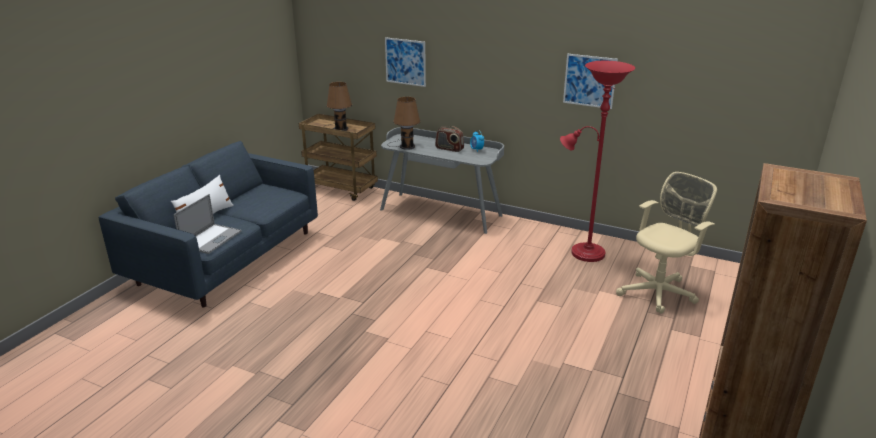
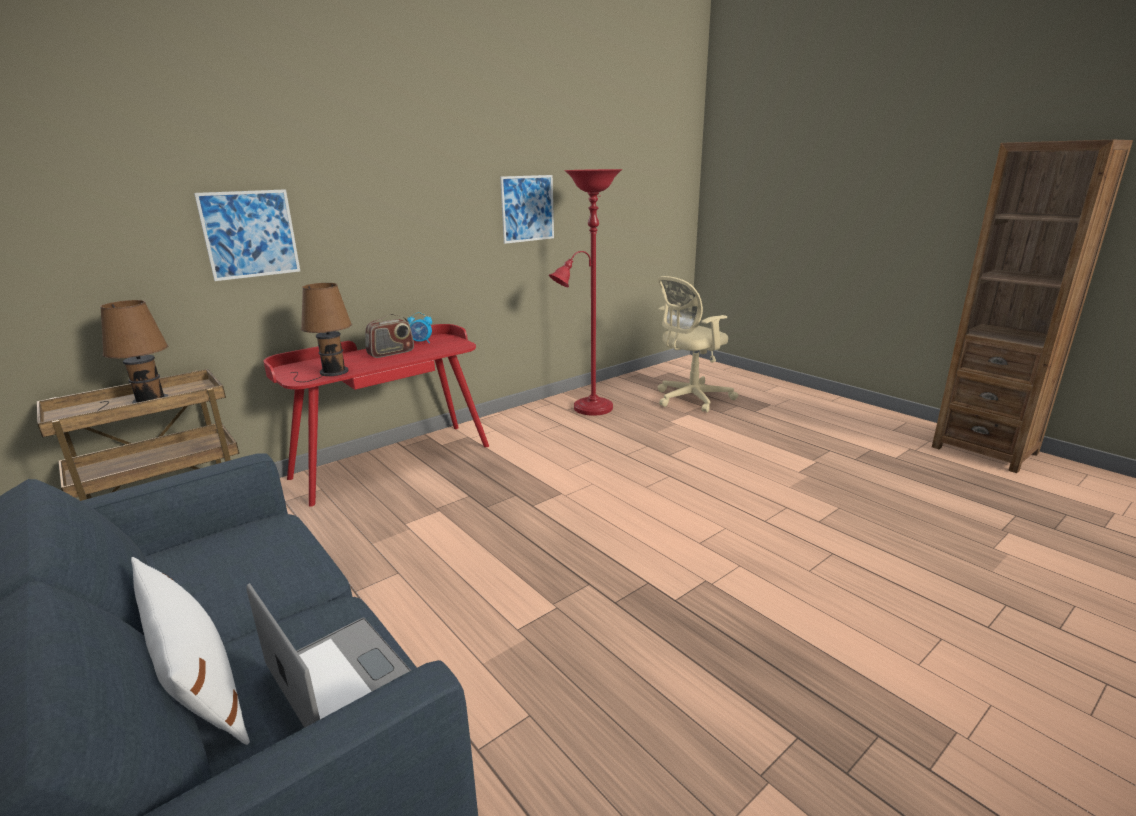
camera: 65 degrees left, 5 degrees down
grey desk [380,127,504,234] -> red desk [263,324,489,506]
beige office chair [616,172,717,314] -> beige office chair turned 105 degrees counterclockwise [657,276,738,413]

